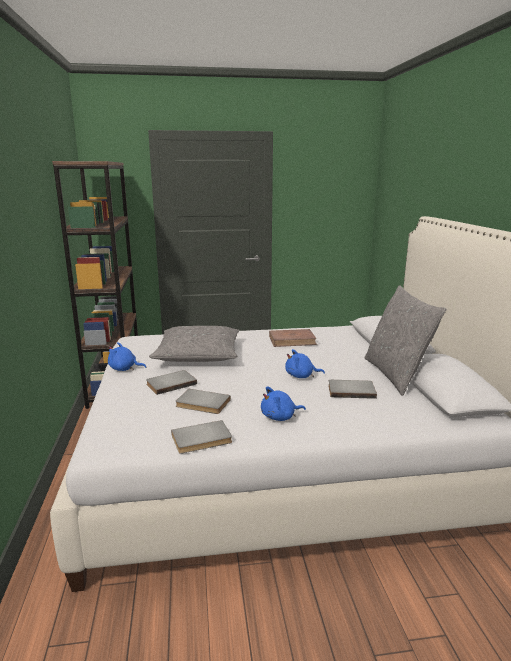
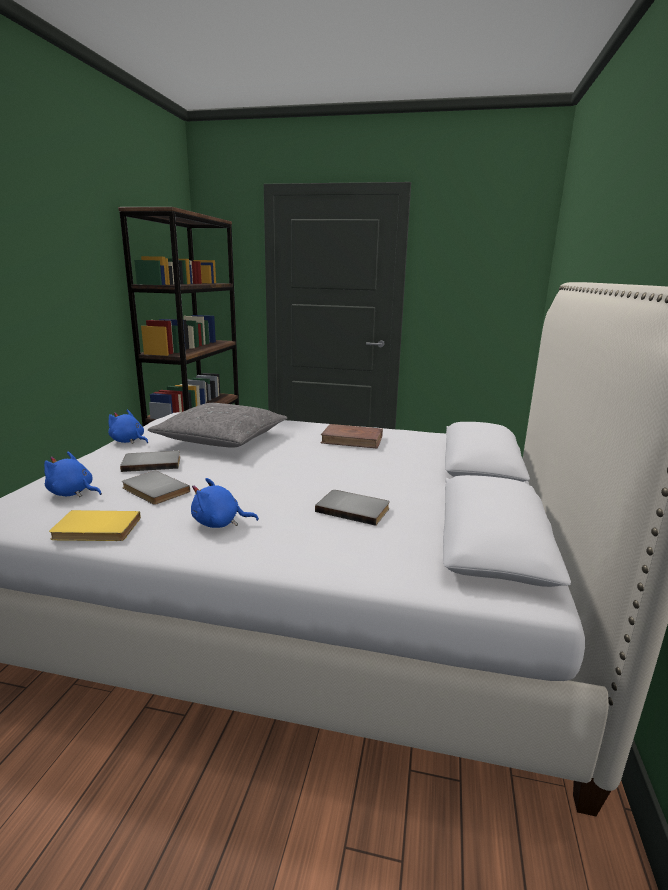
camera: 20 degrees right, 0 degrees up
grey book [171,420,232,454] -> yellow book [49,510,141,541]
blue plush toy [285,349,325,378] -> blue plush toy moved to [44,452,102,497]
grey pillow [365,285,446,396] -> none

